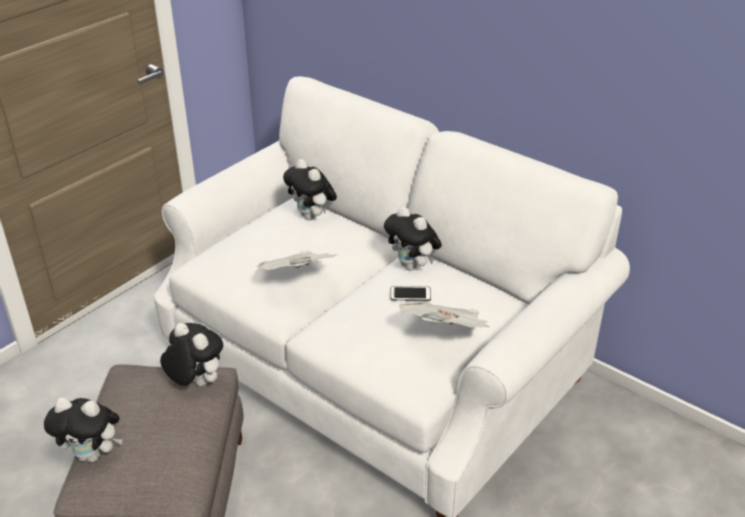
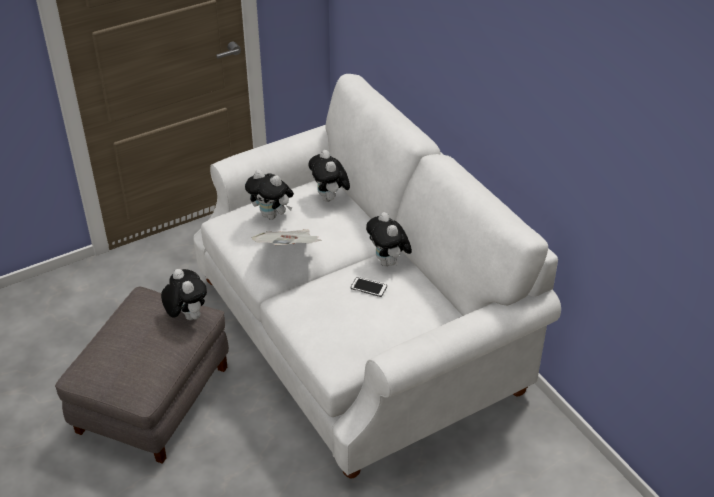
camera: 20 degrees right, 5 degrees up
plush toy [44,397,123,463] -> plush toy moved to [245,170,294,220]
newspaper [399,302,489,328] -> none

